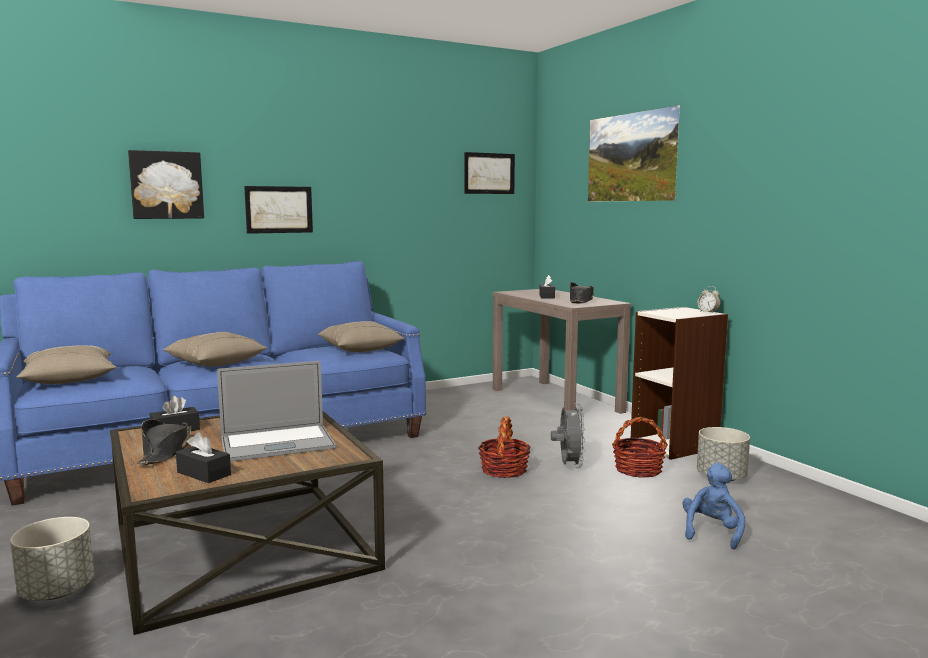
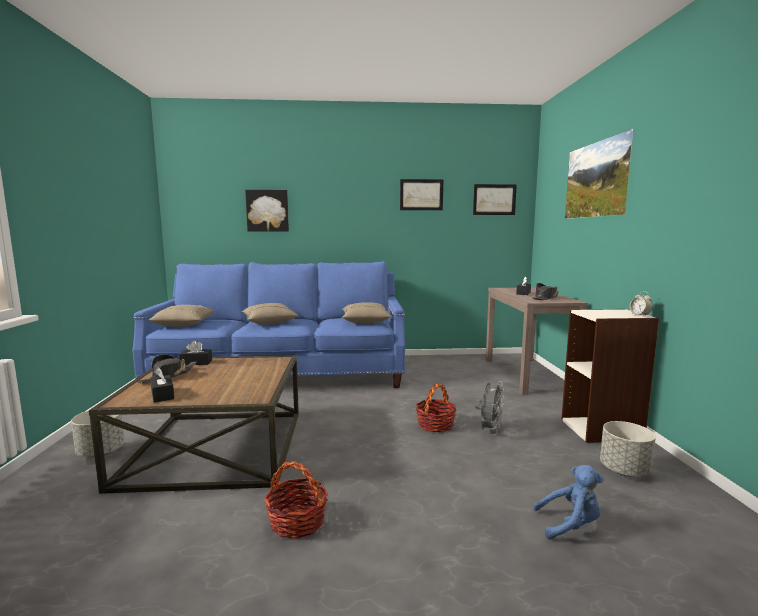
camera: 25 degrees right, 0 degrees up
laptop [217,361,336,462] -> none
picture [244,186,313,234] -> picture moved to [400,179,444,210]
basket [612,417,668,478] -> basket moved to [264,461,328,539]
blue plush toy [682,463,745,549] -> blue plush toy turned 45 degrees clockwise [533,465,604,540]

